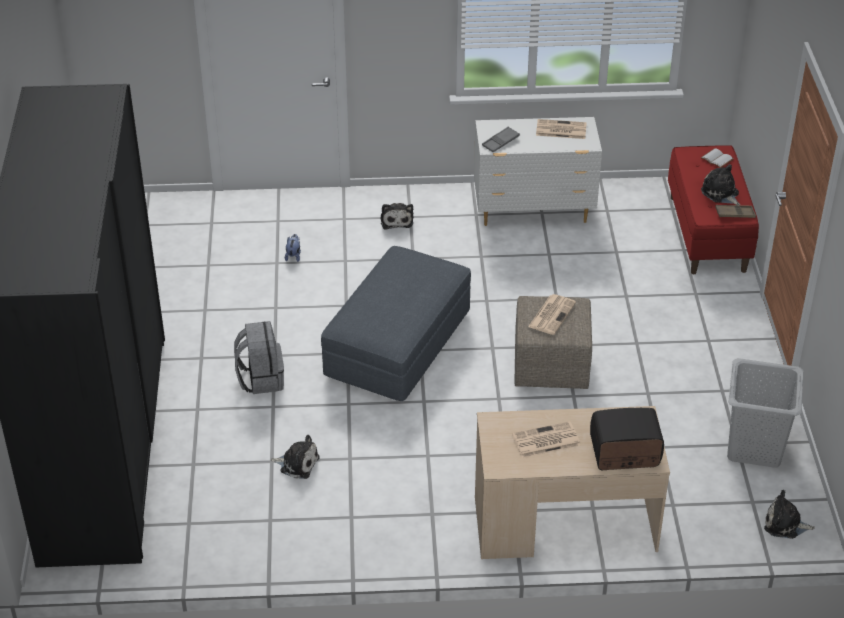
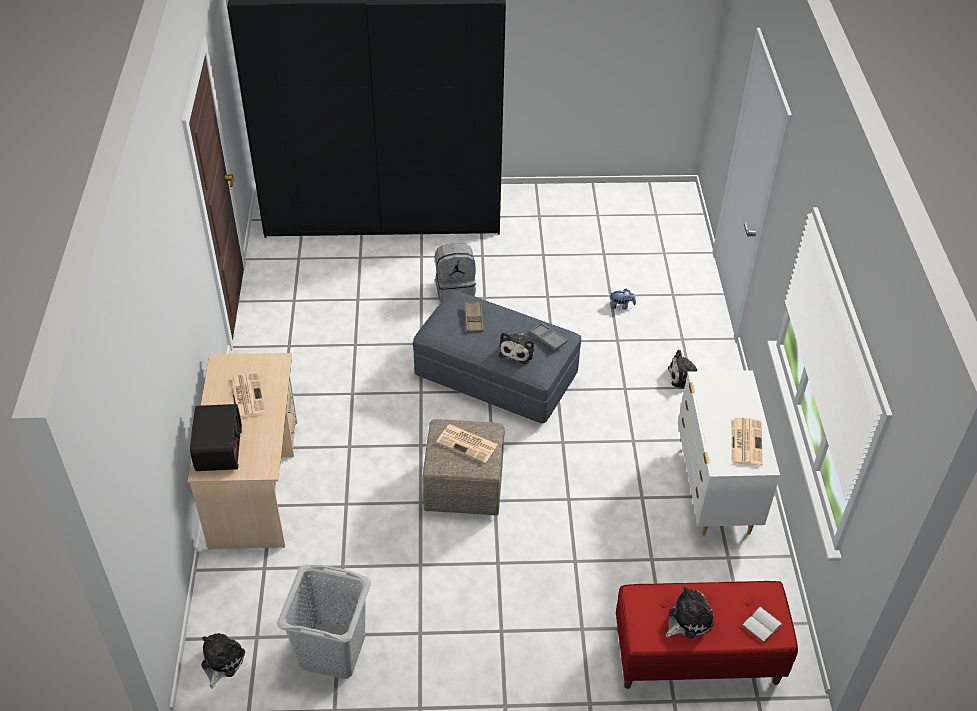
camera: 90 degrees right, 5 degrees up
plush toy [270,435,320,479] -> plush toy moved to [499,332,535,364]
grey tray [482,126,520,152] -> grey tray moved to [530,323,567,350]
brown tray [715,205,756,218] -> brown tray moved to [465,302,484,332]

